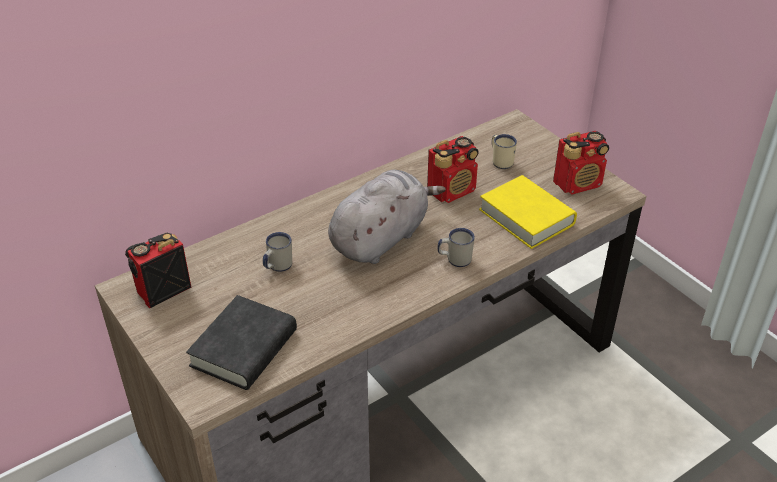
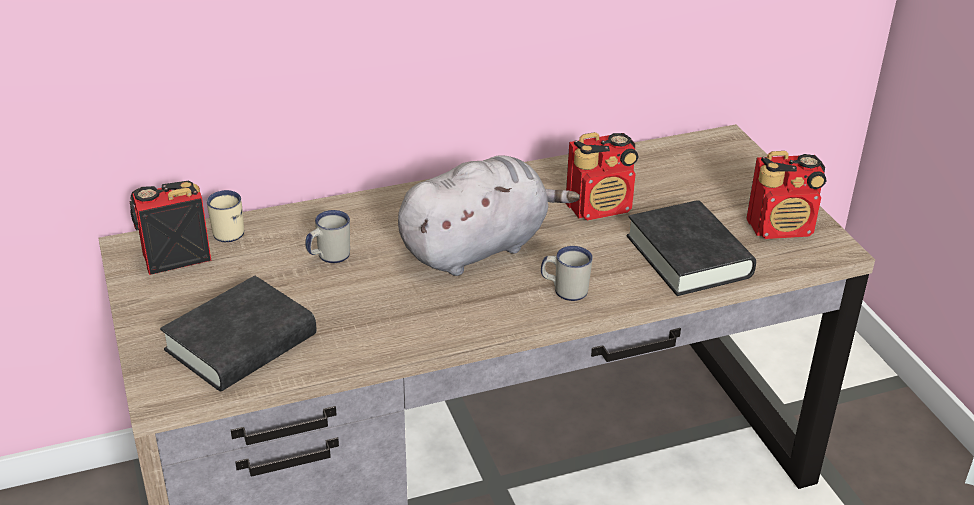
camera: 15 degrees right, 5 degrees down
yellow book [479,175,577,249] -> black book [627,200,756,296]
beige mug [492,134,517,169] -> beige mug moved to [207,190,244,242]

